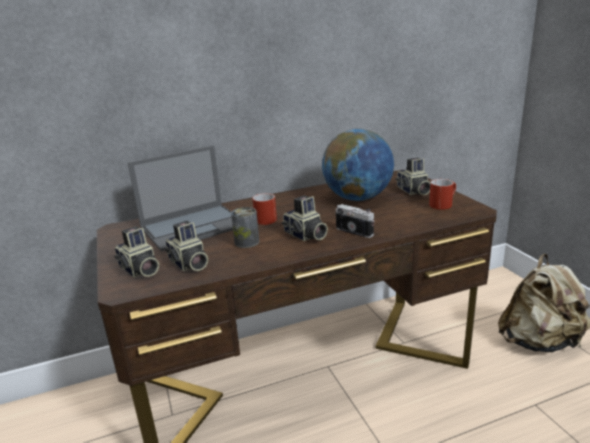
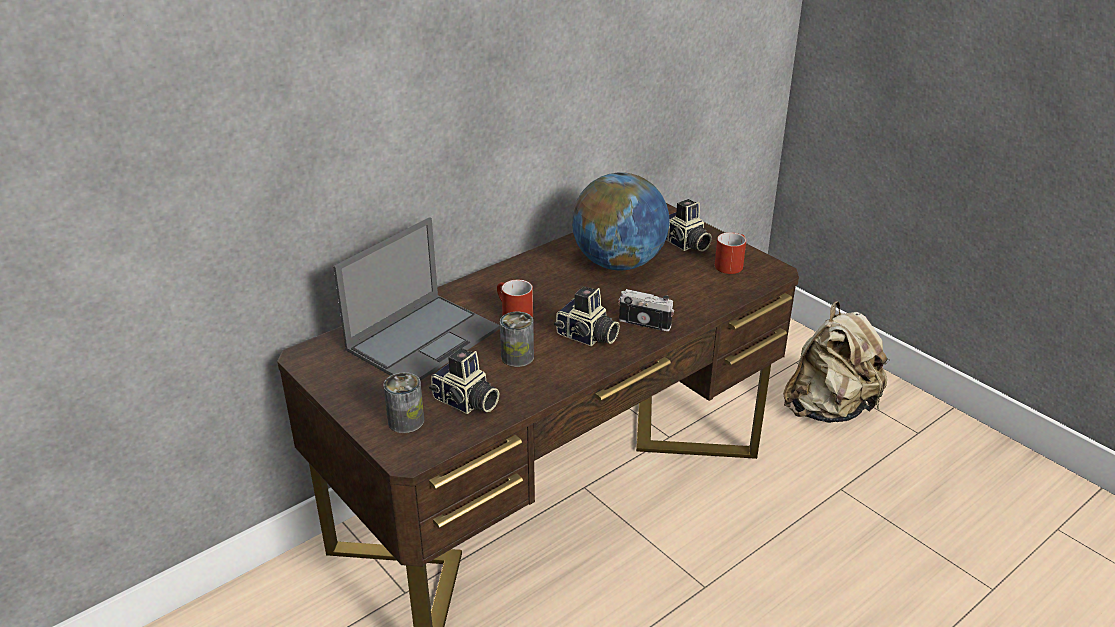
camera: 20 degrees left, 10 degrees up
camera [114,226,159,278] -> can [384,372,424,433]

